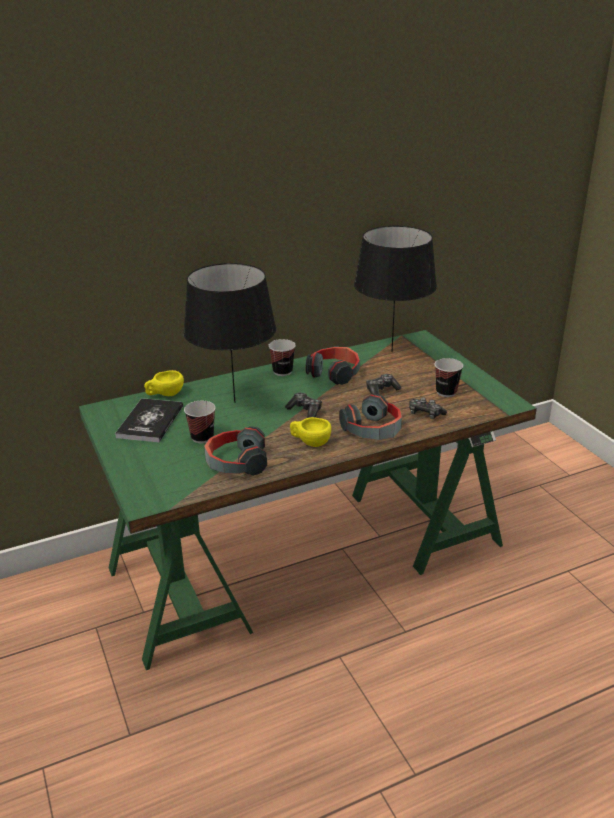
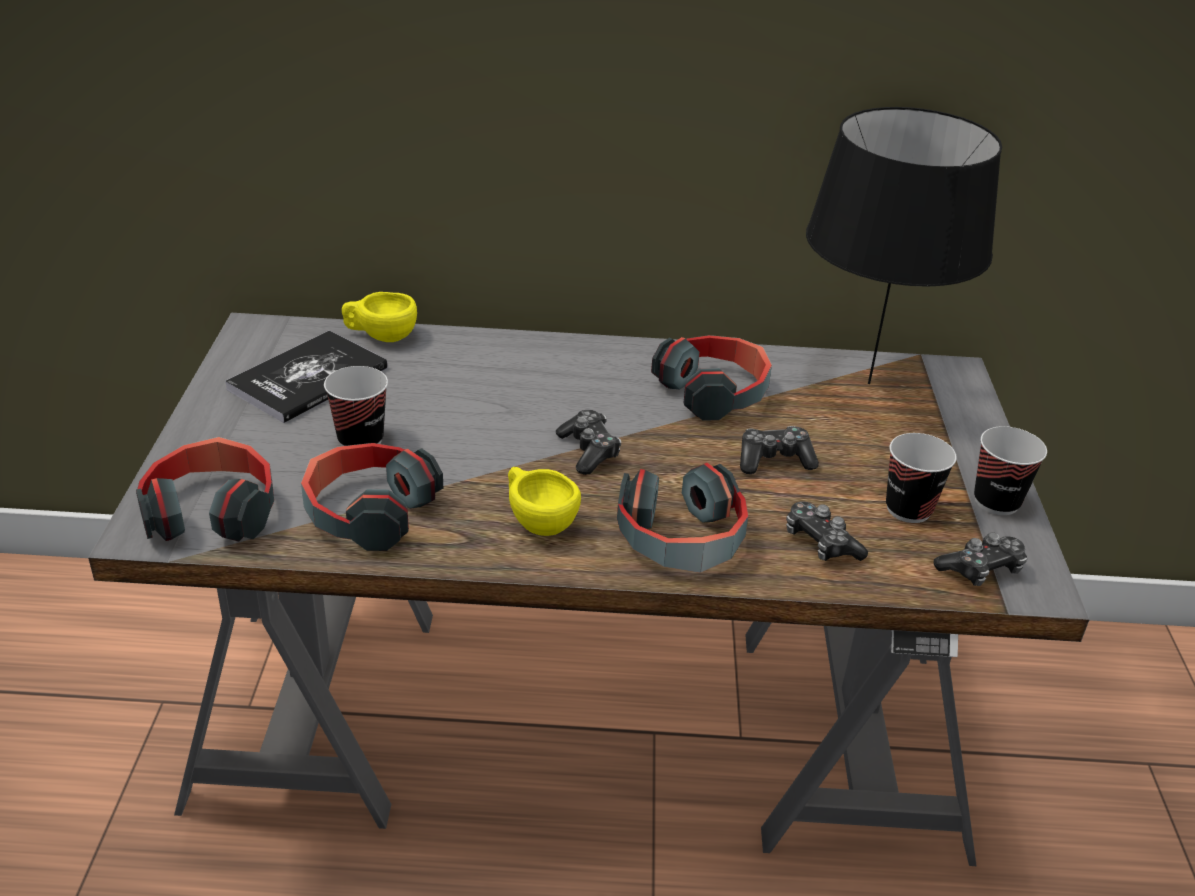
camera: 25 degrees right, 5 degrees up
green desk [79,330,537,670] -> grey desk [88,313,1090,866]
black table lamp [183,263,276,403] -> none
cup [268,339,296,376] -> cup moved to [974,426,1047,515]
none -> headphones [136,437,274,541]
none -> game controller [933,532,1027,586]

